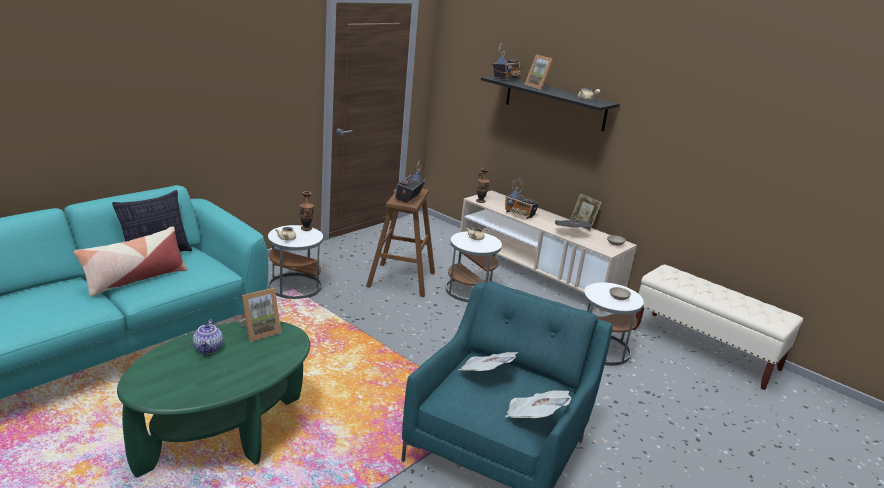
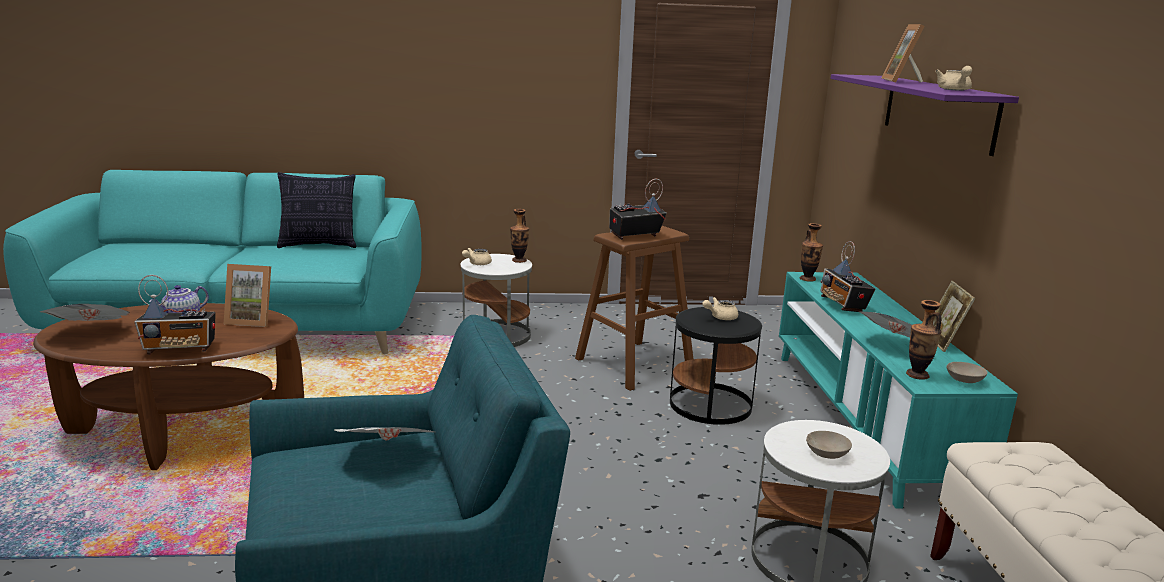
camera: 45 degrees right, 5 degrees down
pillow [74,226,187,297] -> none
green coffee table [117,321,310,478] -> brown coffee table [33,303,304,470]
white side table [446,231,502,302] -> black side table [670,307,762,425]
beige tv stand [460,190,637,314] -> turquoise tv stand [779,272,1018,509]
black shelf [481,76,620,131] -> purple shelf [830,74,1019,156]
radio [492,43,521,80] -> radio moved to [134,275,216,355]
newspaper [505,390,571,418] -> newspaper moved to [40,304,130,321]
none -> vase [906,300,942,380]

